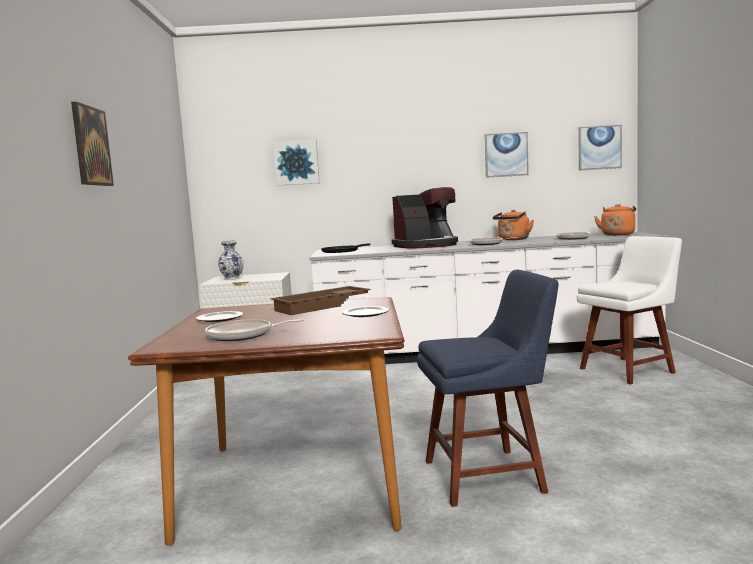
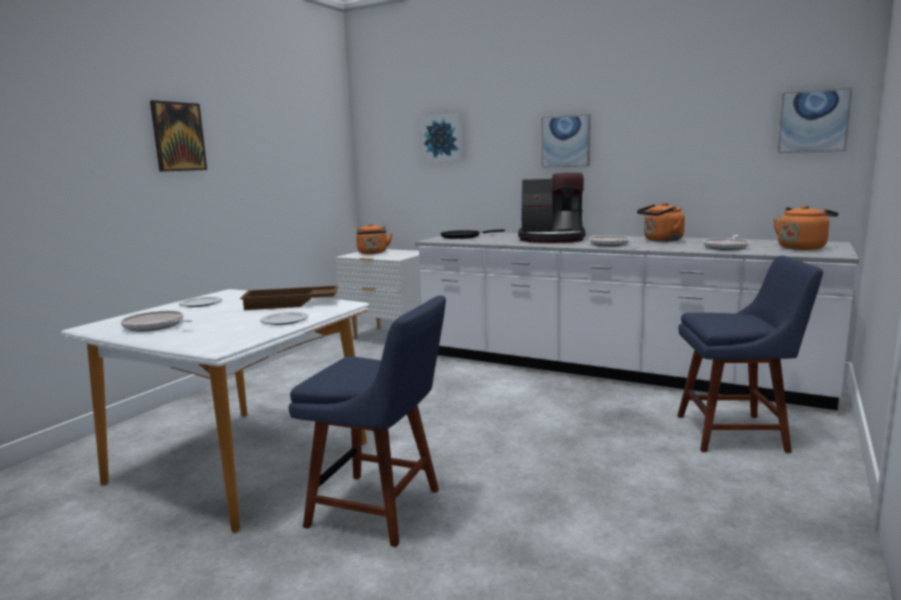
camera: 30 degrees right, 5 degrees up
brown dining table [128,297,405,546] -> white dining table [61,289,369,532]
vase [218,241,244,280] -> orange kettle [356,224,393,254]
picture [485,132,529,178] -> picture moved to [541,114,591,168]
white chair [577,236,682,384] -> blue chair [677,256,823,453]

